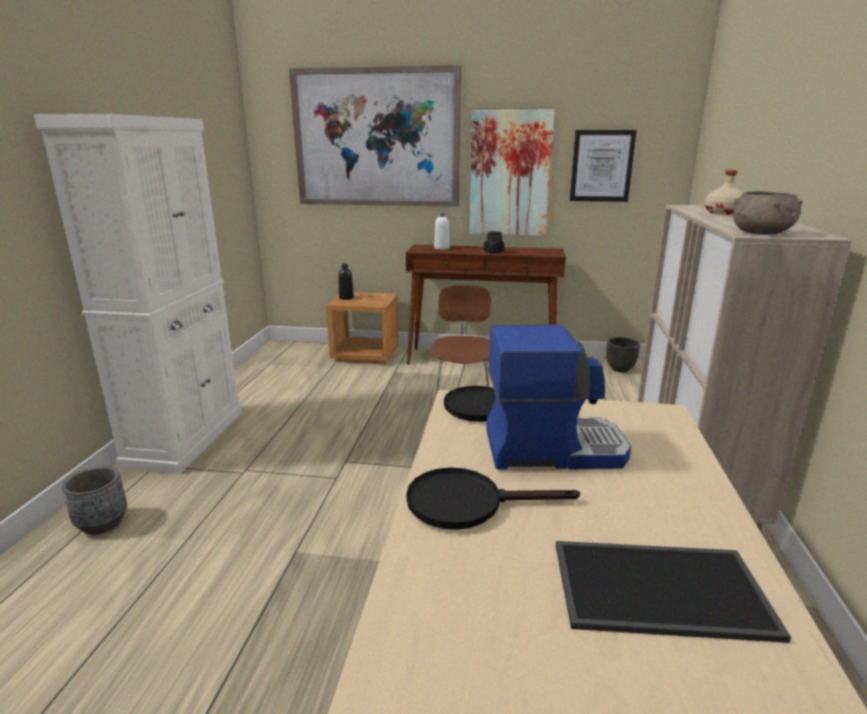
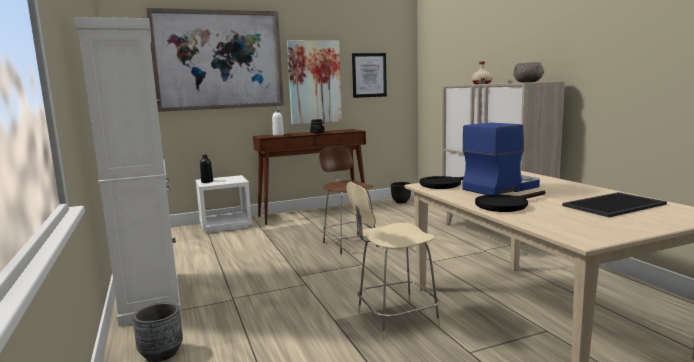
camera: 30 degrees left, 10 degrees down
brown nightstand [326,292,399,364] -> white nightstand [196,175,252,233]
none -> beige chair [346,182,440,340]

